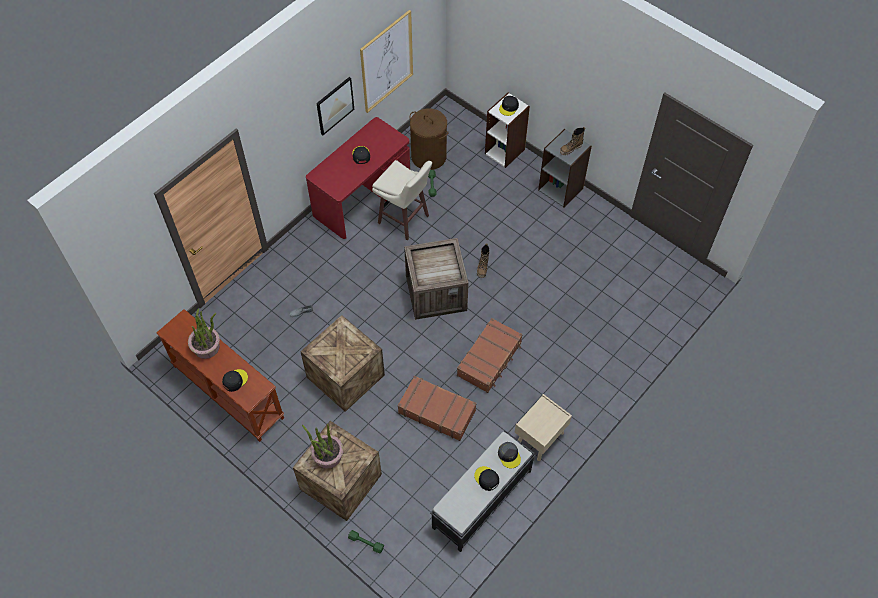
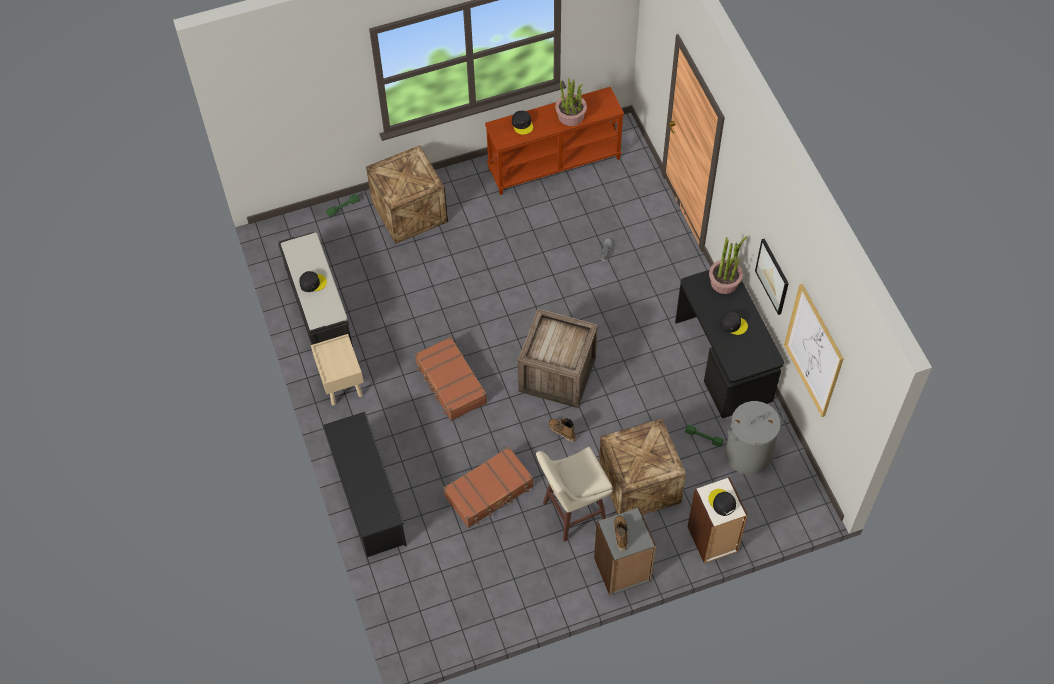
camera: 120 degrees right, 0 degrees up
crate [300,315,385,412] -> crate moved to [599,418,686,515]
potted plant [302,424,344,469] -> potted plant moved to [709,236,747,294]
red desk [306,117,410,239] -> black desk [675,270,784,418]
beige stool [372,160,432,241] -> beige stool moved to [536,447,613,542]
brown suitcase [398,376,477,441] -> brown suitcase moved to [444,447,533,528]
brown laundry basket [410,108,449,170] -> grey laundry basket [725,401,784,475]
grey cap [498,442,521,468] -> none
none -> black shoe rack [323,412,407,557]

